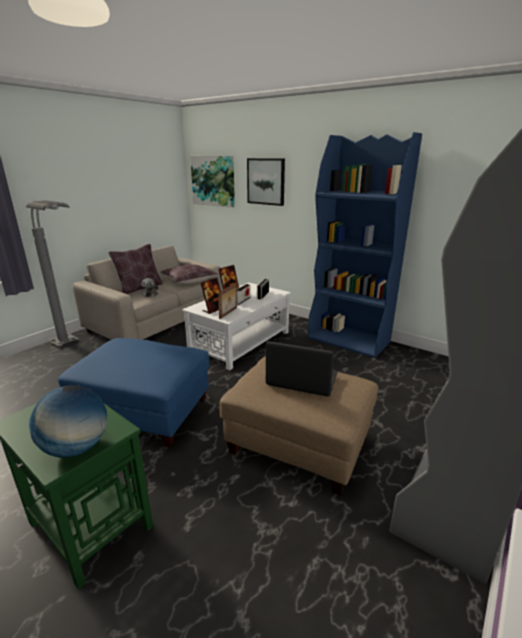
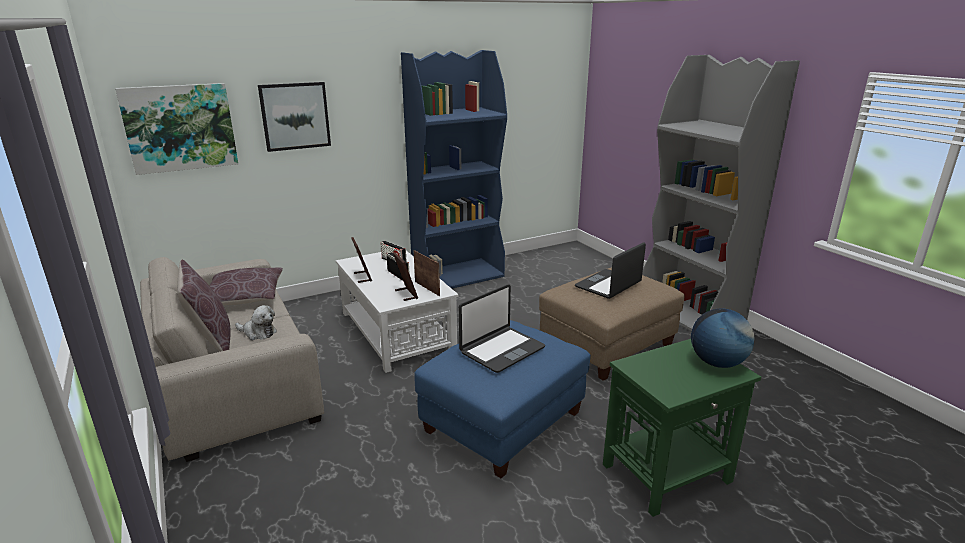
camera: 65 degrees left, 0 degrees up
grey floor lamp [26,200,79,347] -> none
none -> laptop [459,284,545,373]

